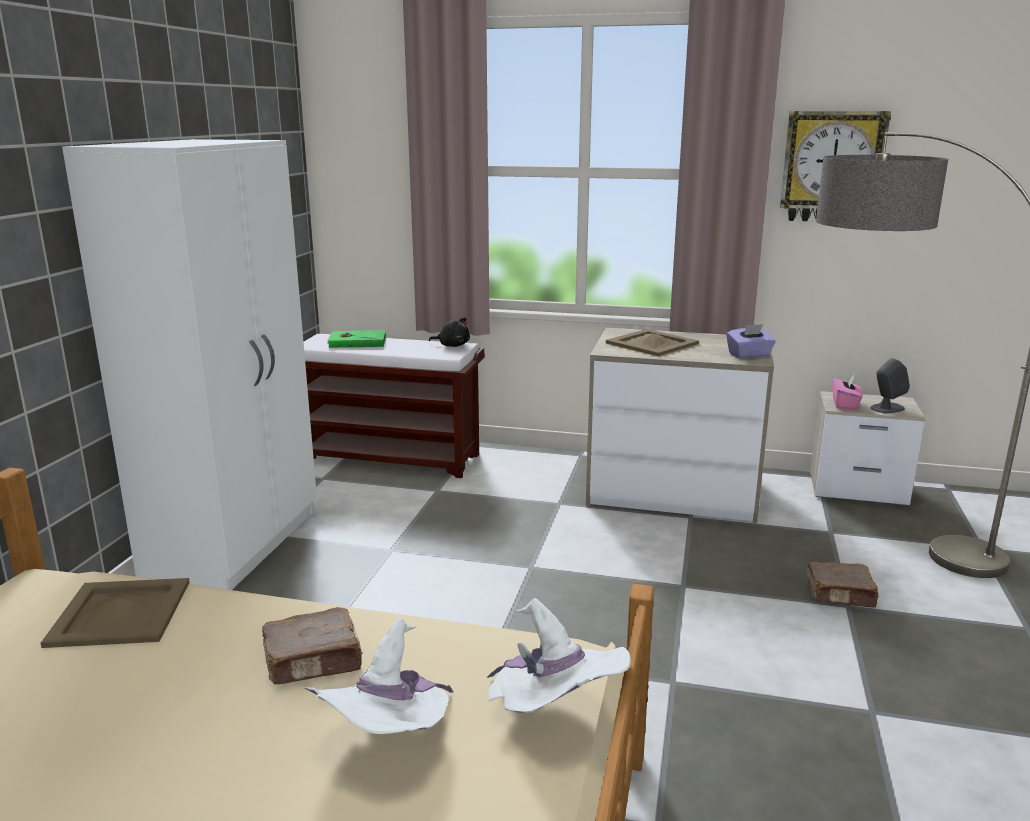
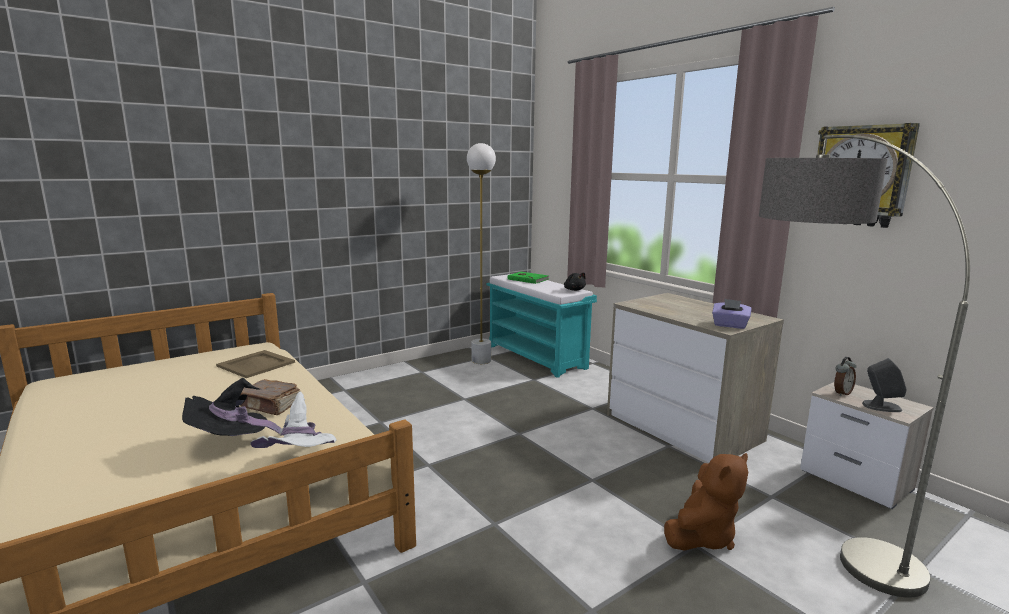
camera: 40 degrees right, 5 degrees down
white wardrobe [62,139,317,590] -> none
brown bench [304,334,485,478] -> turquoise bench [486,274,597,378]
white hat [305,617,453,734] -> black hat [182,378,284,436]
beige tray [606,329,699,356] -> none
brown book [806,562,879,608] -> brown plush toy [664,453,748,551]
pink tissue box [833,375,863,410] -> alarm clock [834,357,856,396]
none -> white floor lamp [467,143,496,364]

